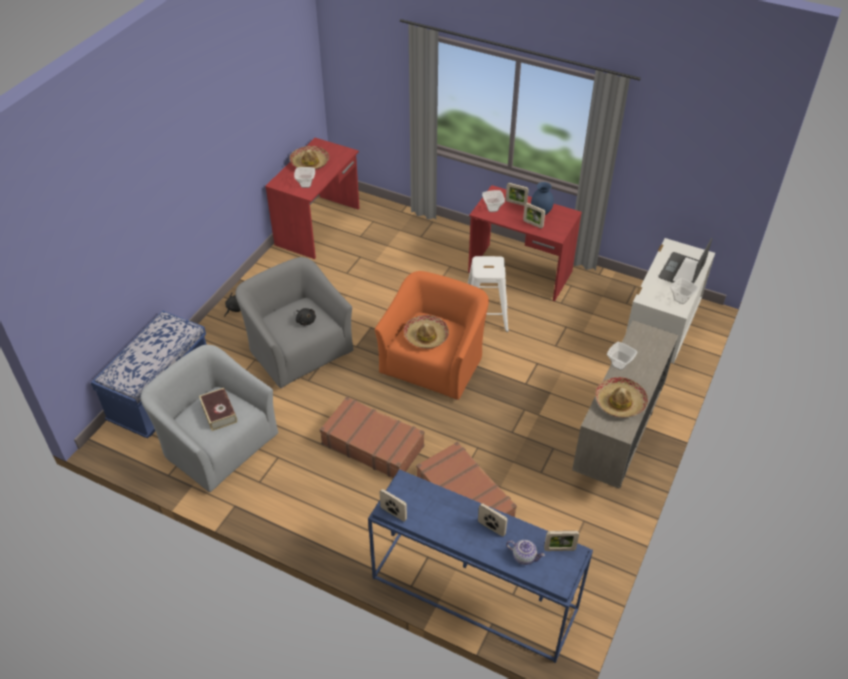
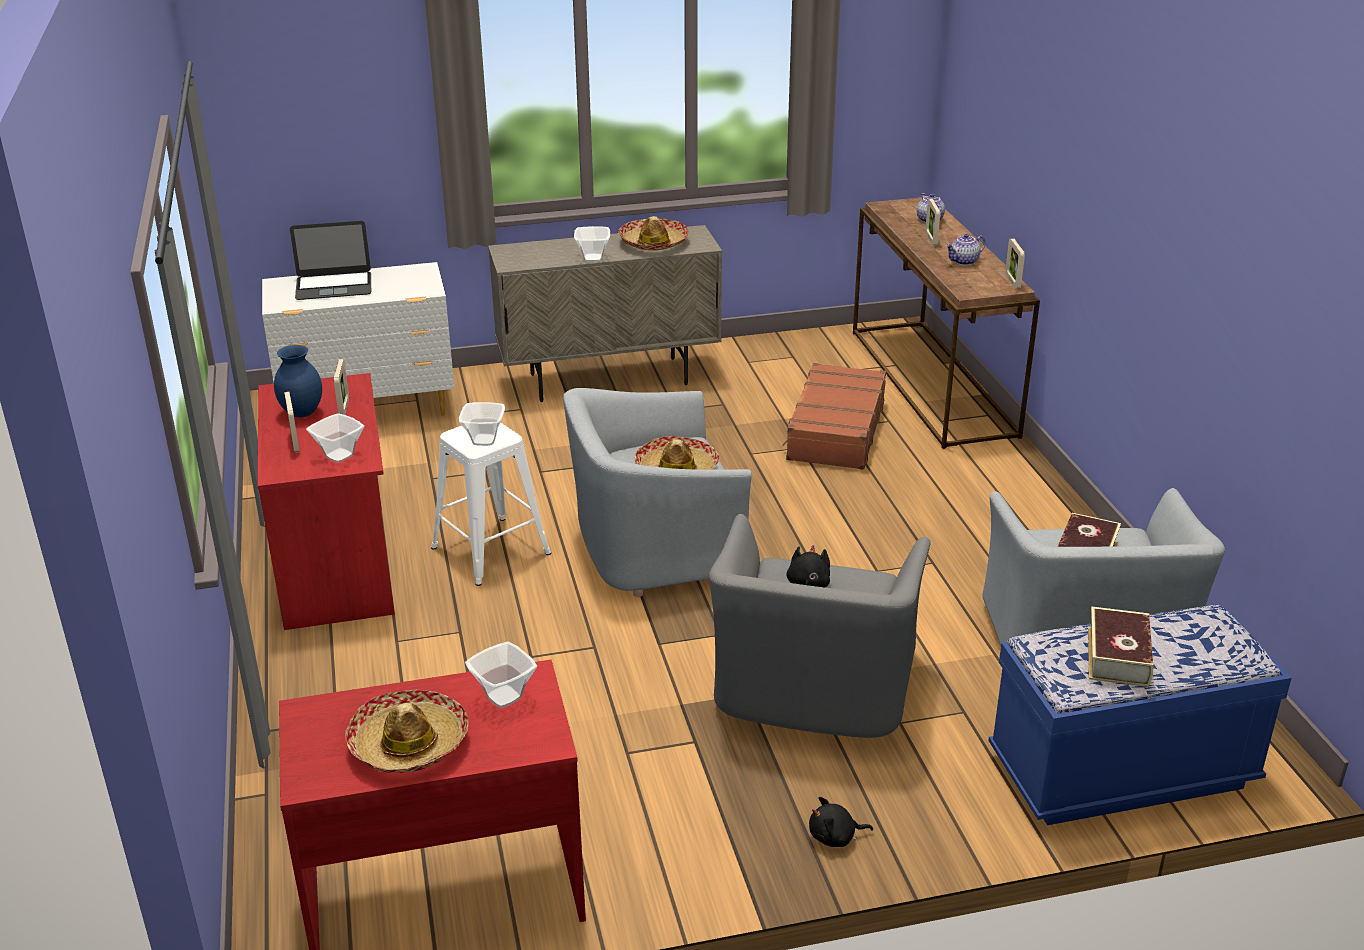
camera: 130 degrees left, 15 degrees down
brown suitcase [320,397,425,478] -> none
blue console table [368,470,593,663] -> brown console table [853,197,1040,449]
orange armchair [375,271,489,400] -> grey armchair [563,388,752,597]
picture frame [544,531,579,551] -> none
bowl [670,278,699,304] -> bowl moved to [459,402,505,446]
none -> teapot [946,234,986,265]
none -> book [1088,606,1153,687]

